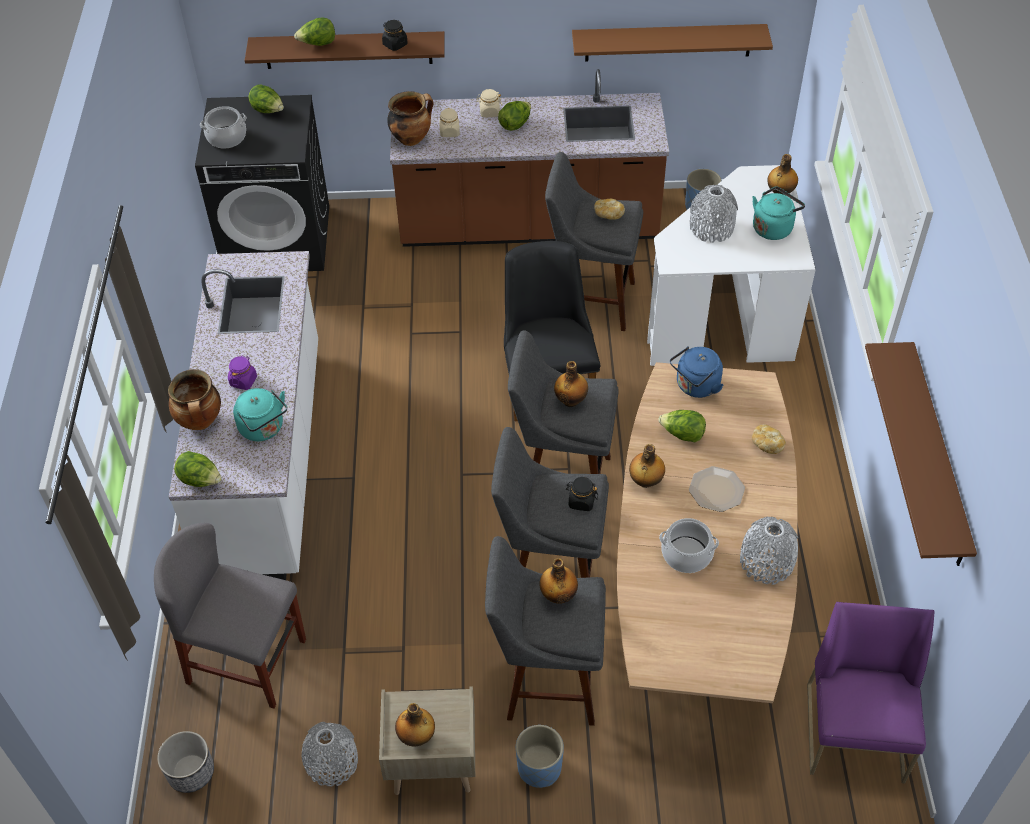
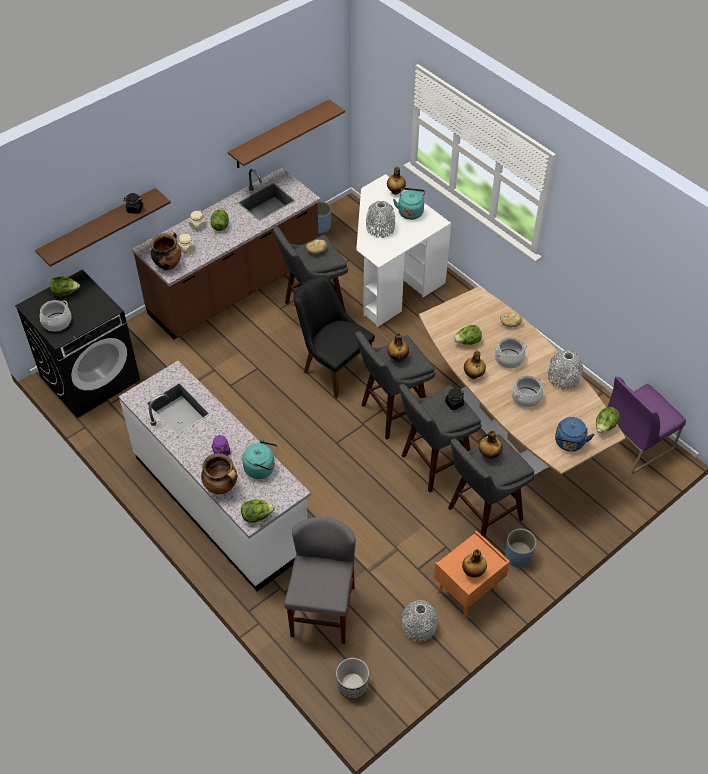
camera: 40 degrees left, 0 degrees up
grey chair [154,523,306,708] -> grey chair turned 120 degrees clockwise [284,517,355,644]
lettuce [294,17,335,46] -> lettuce moved to [596,407,620,433]
beige nightstand [379,686,475,795] -> orange nightstand [434,531,510,618]
blue kettle [670,346,723,398] -> blue kettle moved to [555,417,595,452]
plate [689,466,745,512] -> cooking pot [495,337,527,369]
purple chair [807,602,934,783] -> purple chair turned 90 degrees counterclockwise [607,377,686,475]
brown shelf [865,342,977,566] -> none

